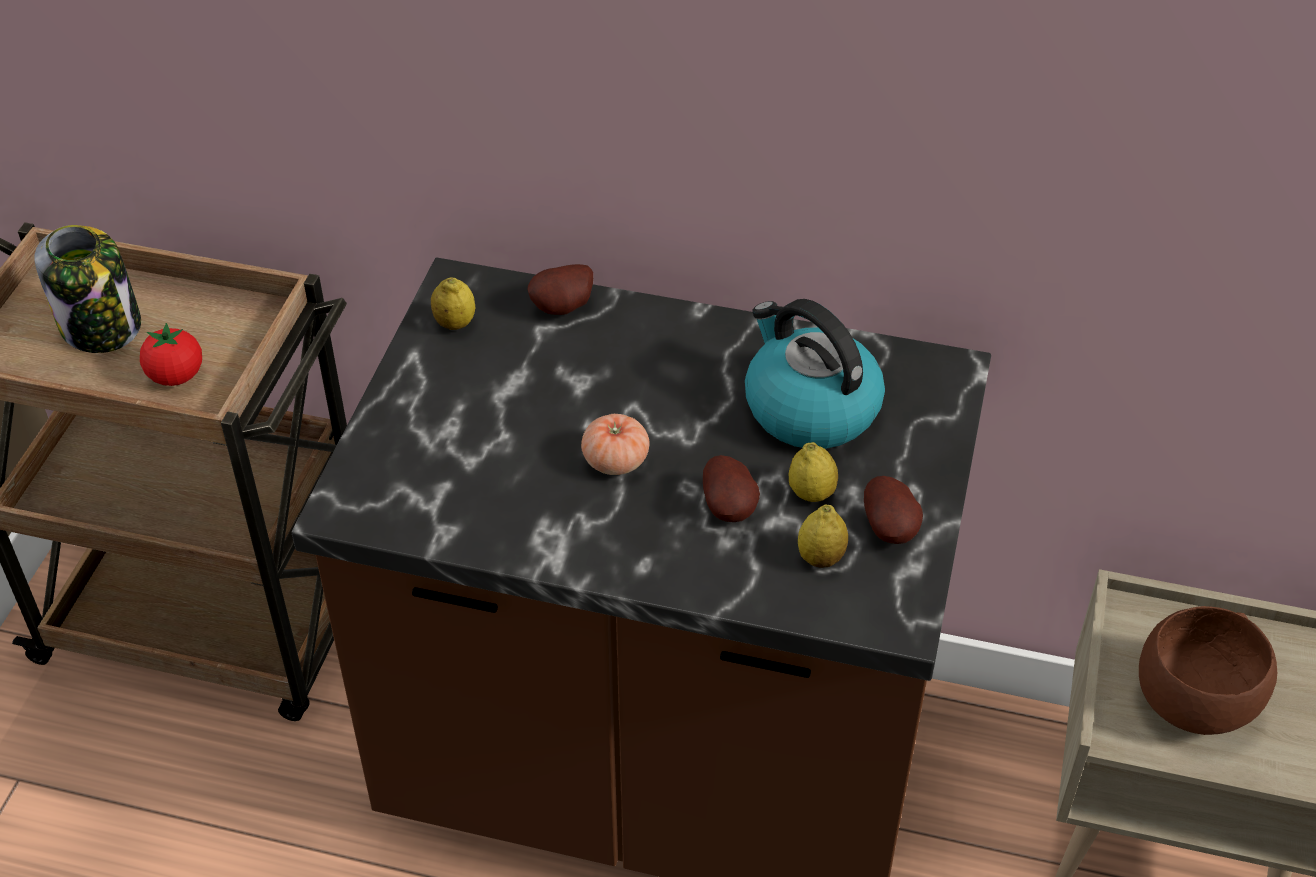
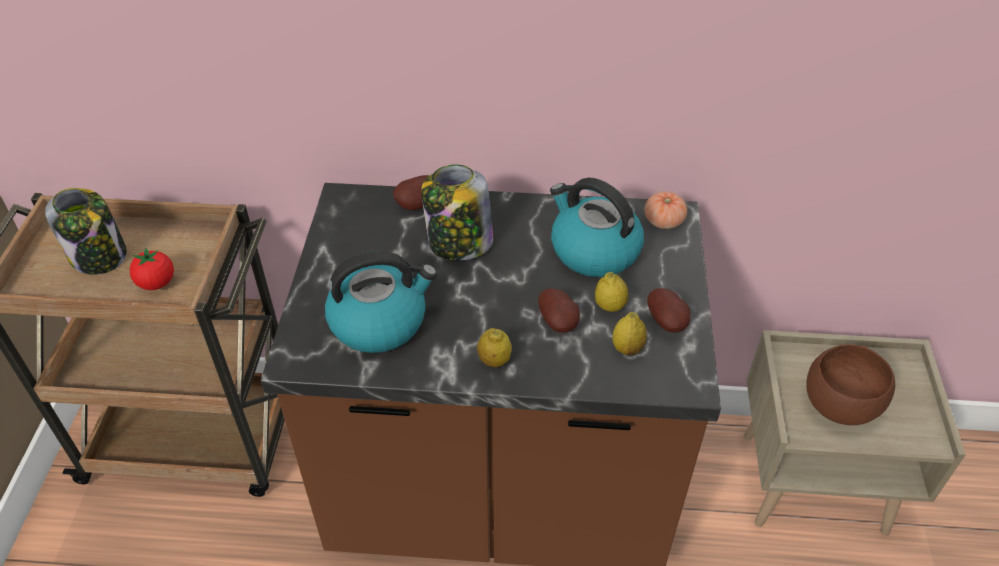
camera: 10 degrees left, 0 degrees up
lemon [431,277,475,330] -> lemon moved to [477,328,512,367]
tomato [581,414,649,475] -> tomato moved to [645,192,687,229]
none -> kettle [325,251,437,353]
none -> jar [421,165,493,261]

